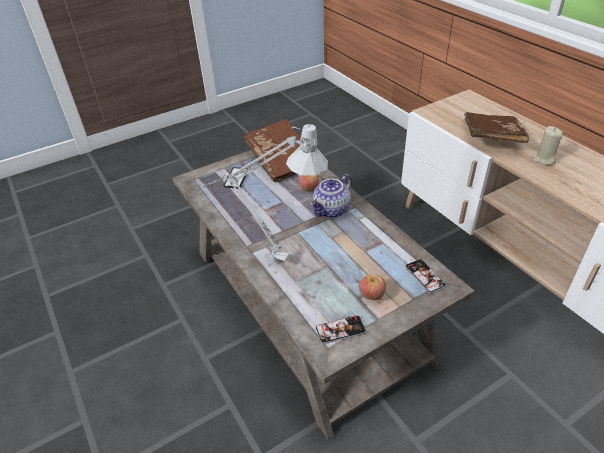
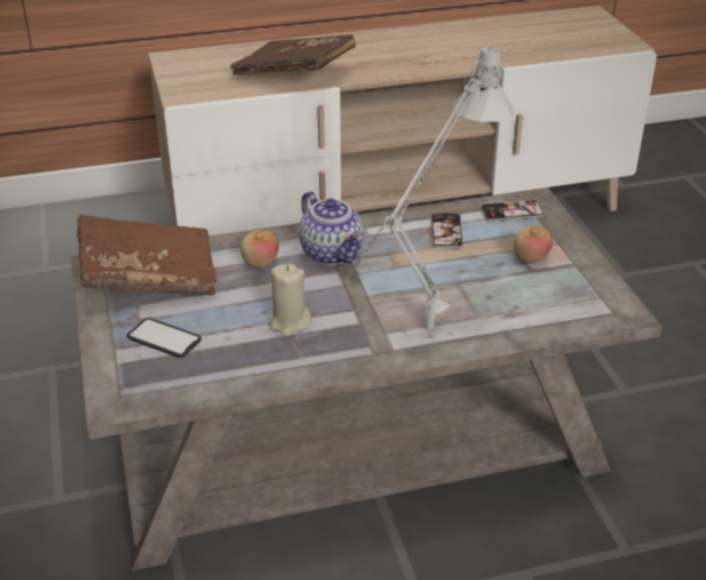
camera: 75 degrees left, 5 degrees down
phone [315,315,366,344] -> phone moved to [431,213,463,249]
beige candle [533,126,563,165] -> beige candle moved to [270,264,311,336]

